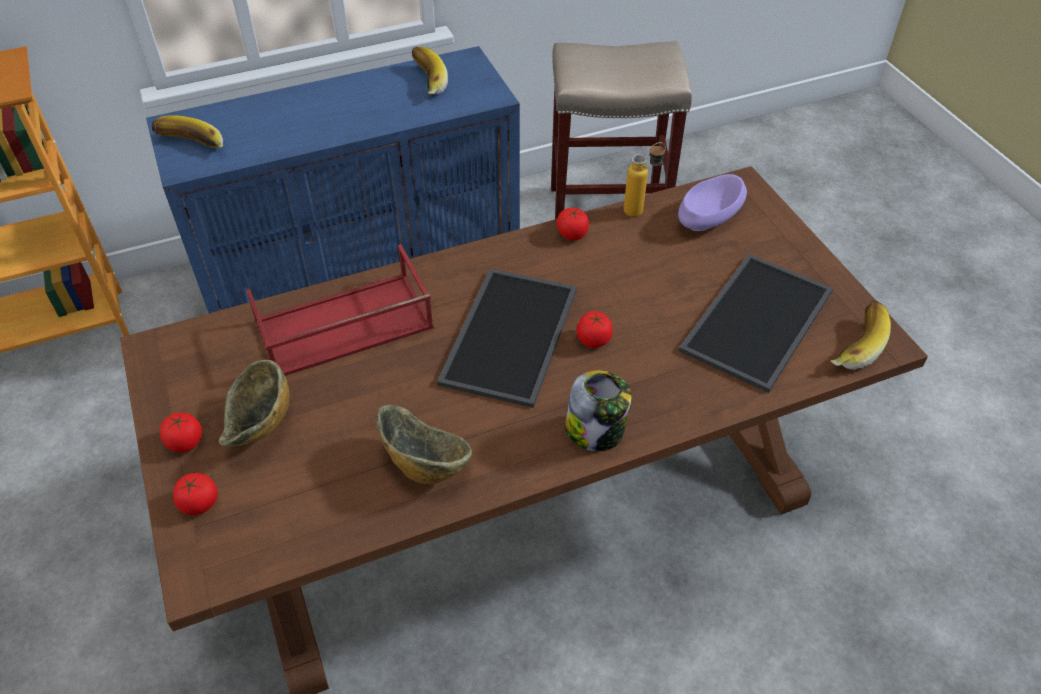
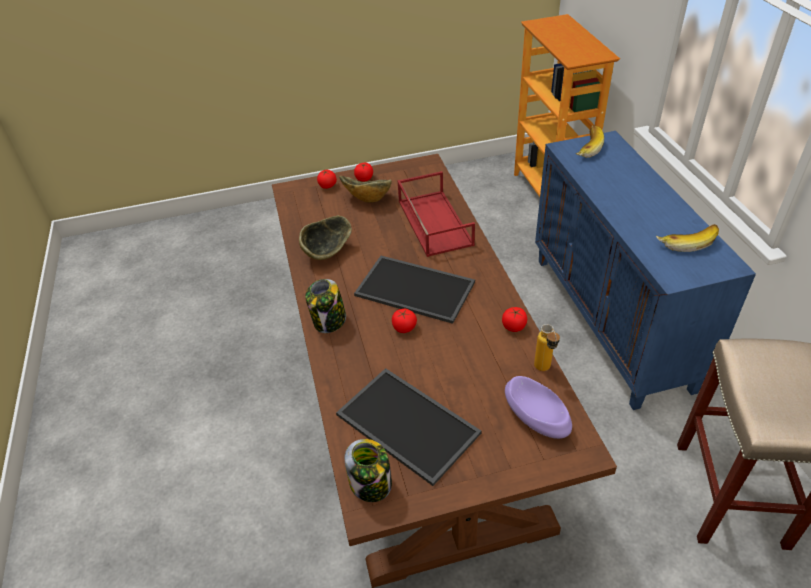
camera: 100 degrees right, 5 degrees down
banana [831,300,891,370] -> jar [344,439,392,502]

